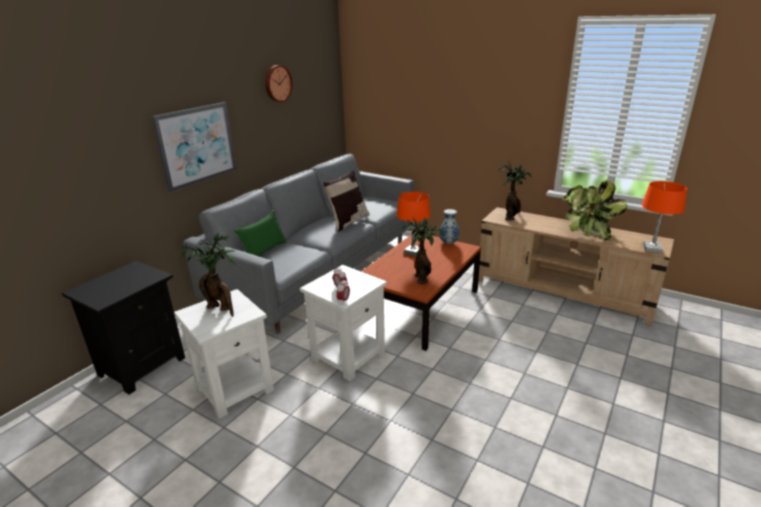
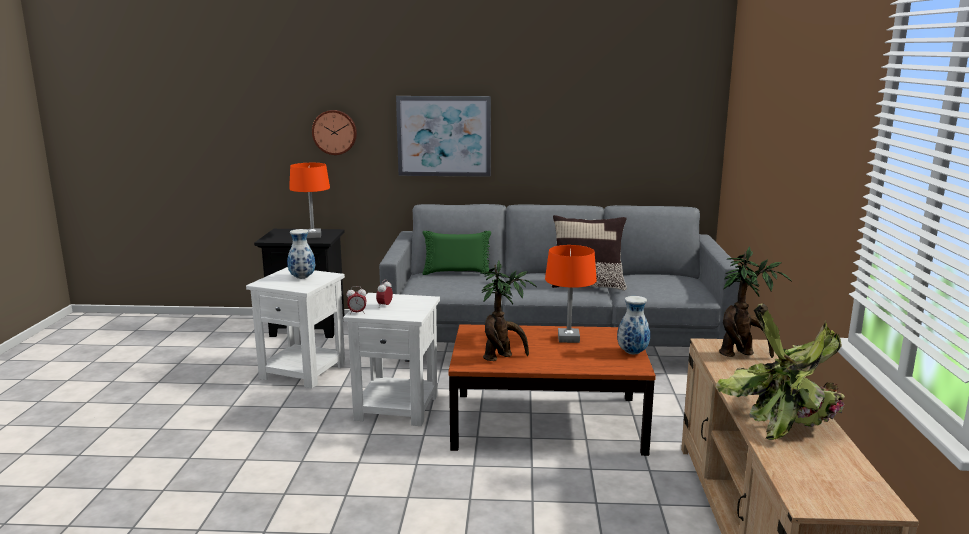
camera: 60 degrees right, 10 degrees down
potted plant [180,233,236,317] -> vase [287,229,315,279]
wall clock [265,65,293,102] -> wall clock moved to [312,110,357,155]
orange table lamp [642,181,687,253] -> orange table lamp moved to [289,163,330,238]

